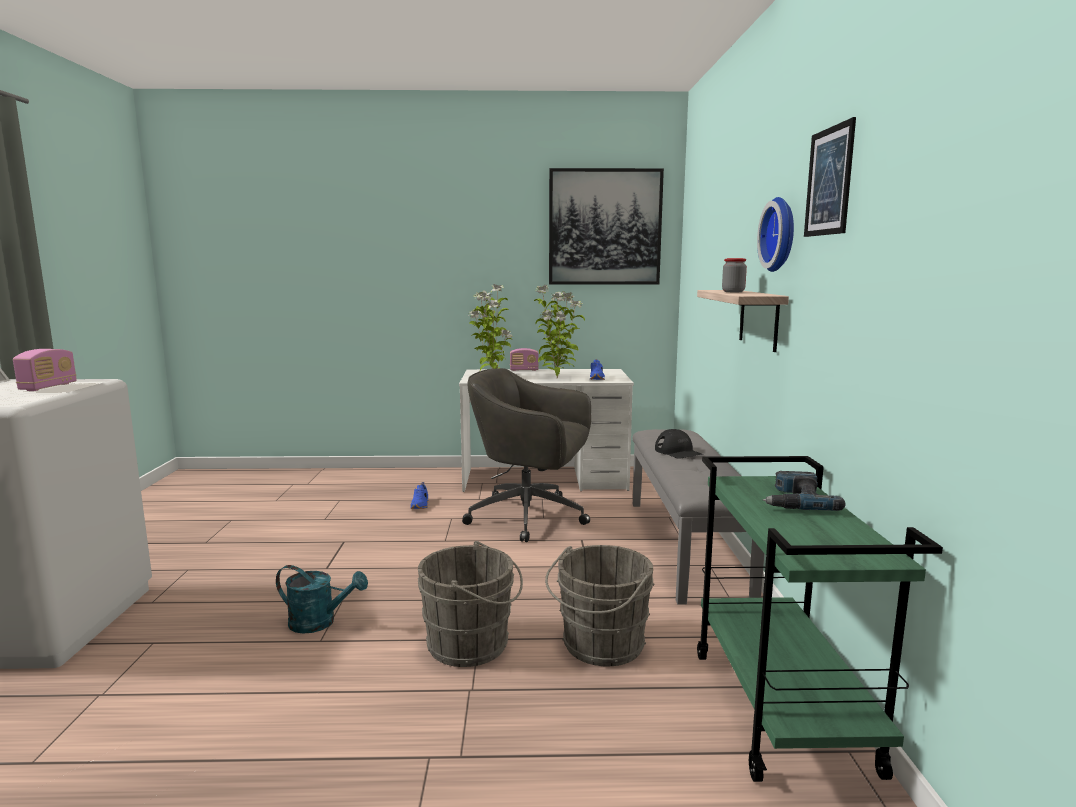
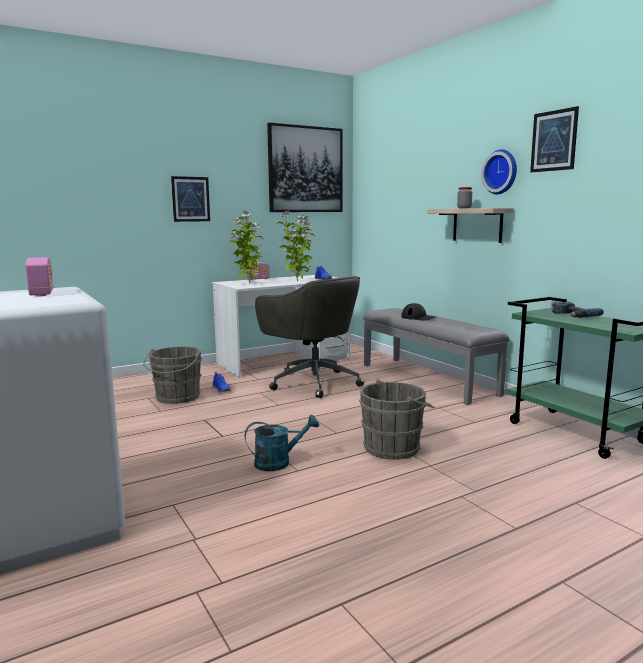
camera: 30 degrees left, 0 degrees up
grey office chair [462,368,591,542] -> grey office chair turned 120 degrees counterclockwise [255,276,364,398]
grey bucket [545,545,654,667] -> grey bucket moved to [143,347,202,404]
none -> picture [171,176,210,222]

